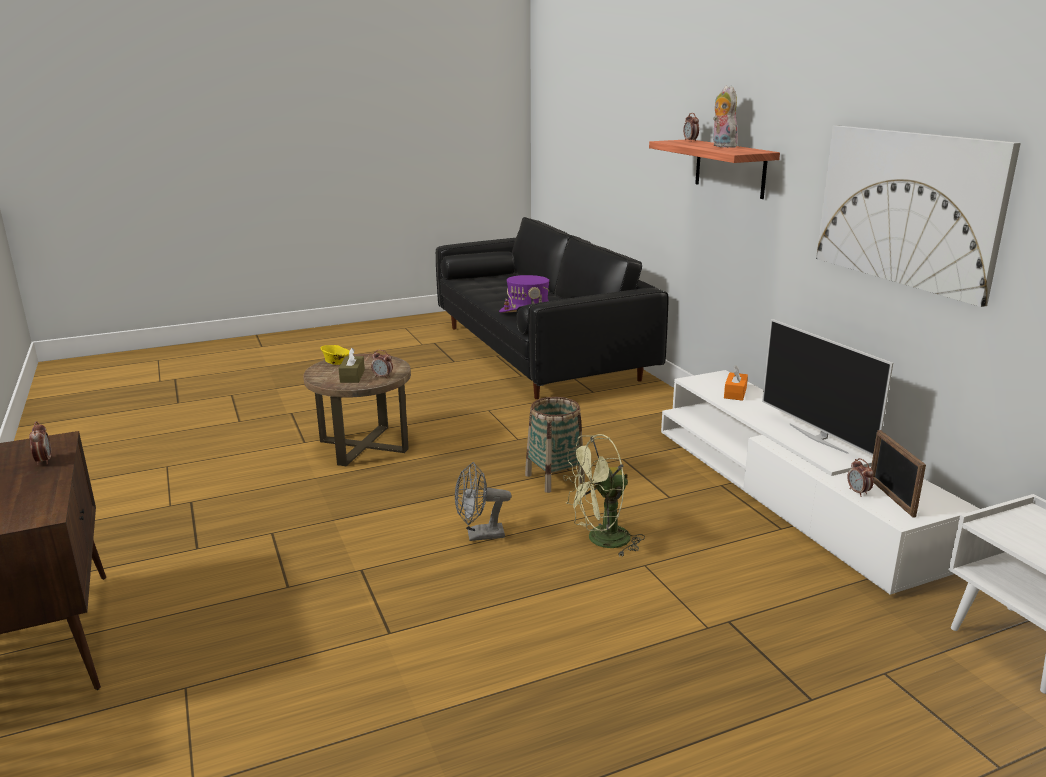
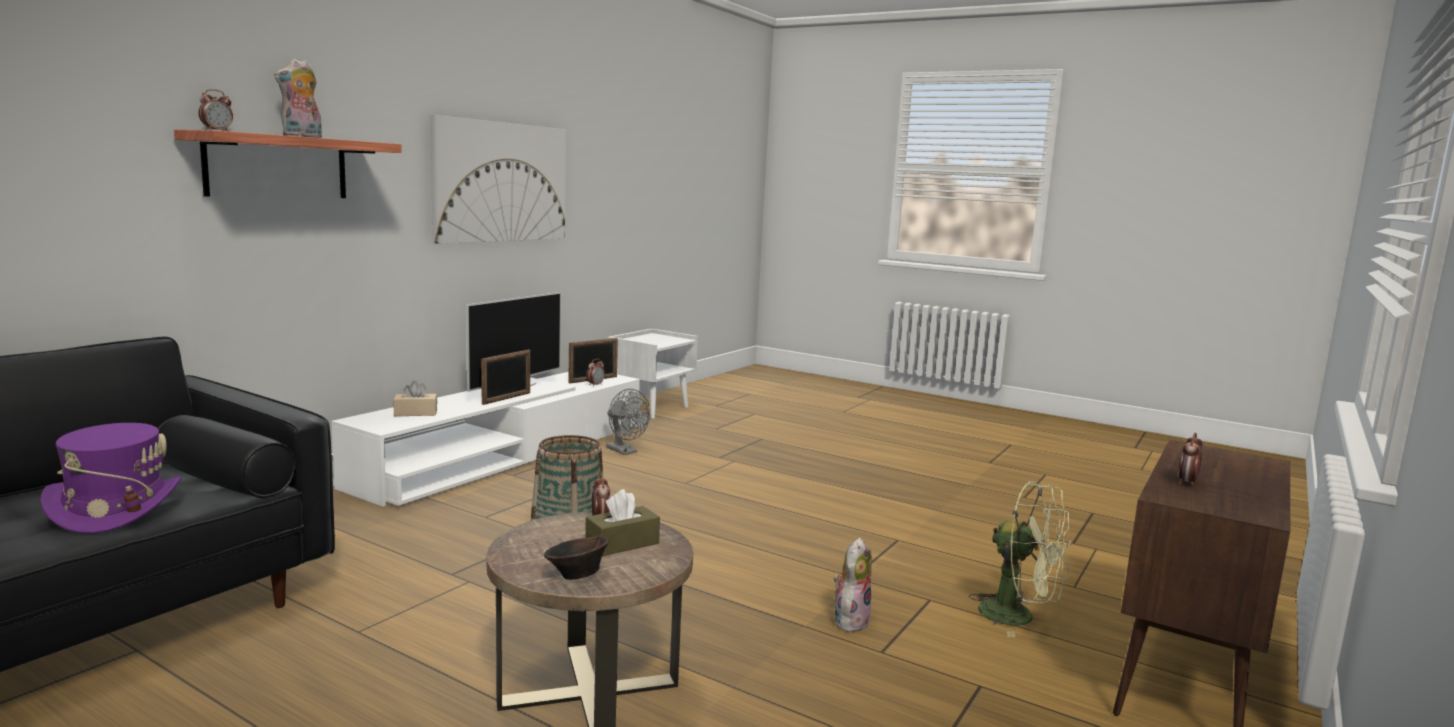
camera: 125 degrees left, 10 degrees down
yellow bowl [320,345,349,365] -> brown bowl [544,535,609,580]
grey fan [455,462,511,541] -> grey fan moved to [606,389,650,455]
green fan [563,434,645,556] -> green fan moved to [969,482,1071,637]
orange tissue box [724,365,748,401] -> beige tissue box [393,381,437,416]
none -> picture frame [481,350,530,405]
none -> plush toy [833,538,872,632]

